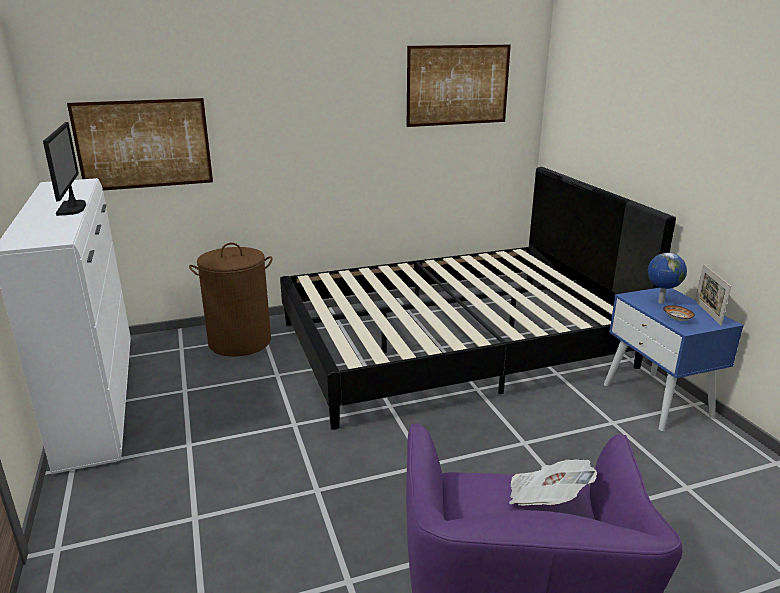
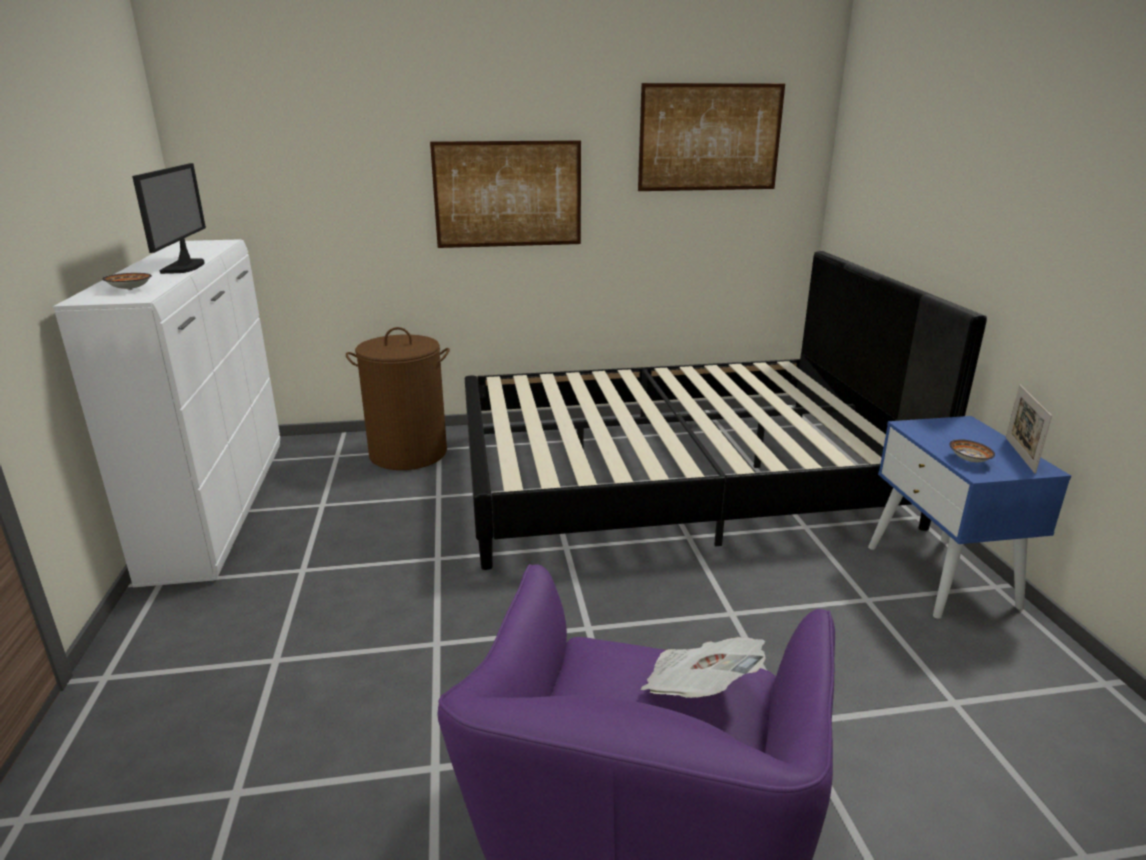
camera: 10 degrees right, 0 degrees up
picture [67,98,213,191] -> picture moved to [430,140,581,248]
globe [648,253,687,304] -> none
none -> bowl [102,273,152,290]

